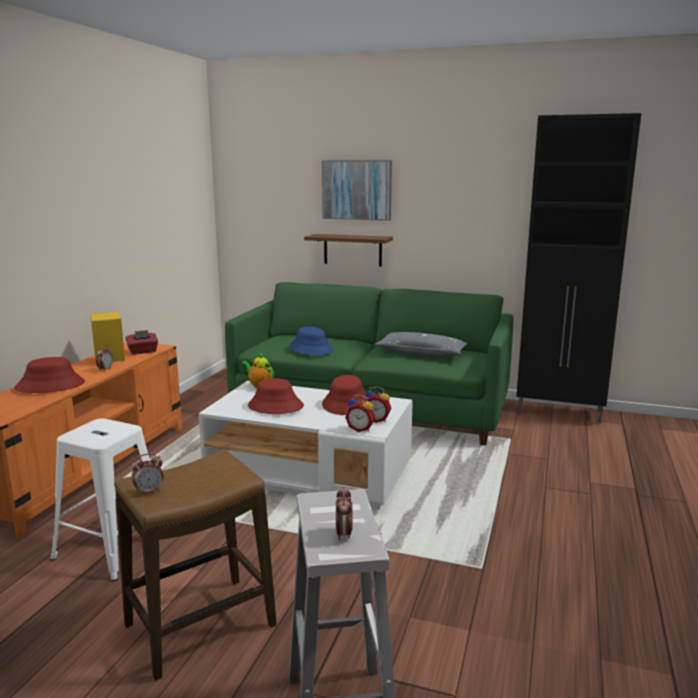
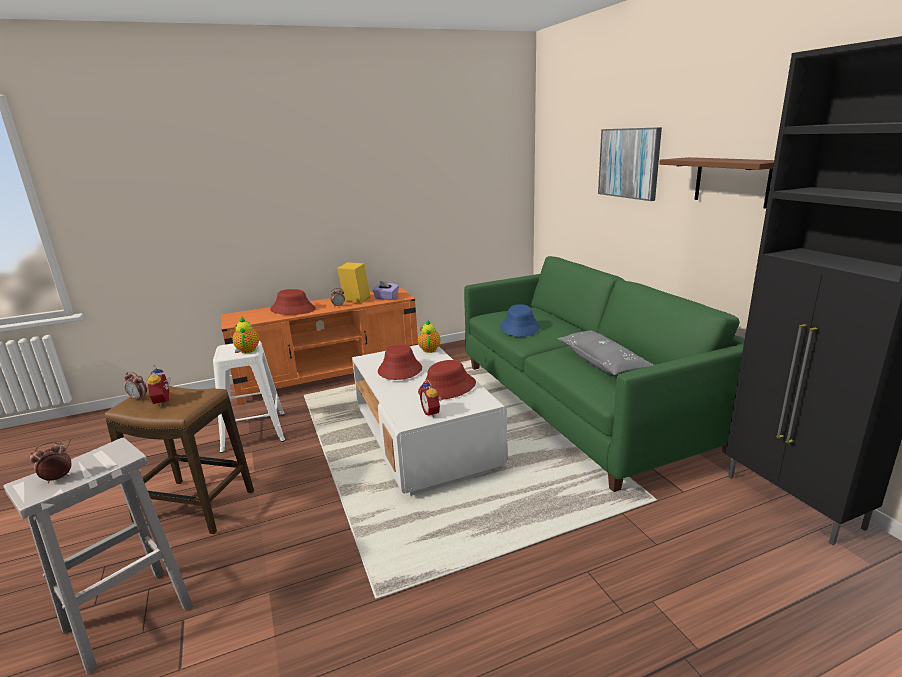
camera: 50 degrees right, 5 degrees up
red tissue box [125,330,158,355] -> purple tissue box [372,281,399,300]
brown shelf [304,234,393,267] -> brown shelf moved to [659,157,774,208]
alarm clock [345,395,375,432] -> alarm clock moved to [147,365,171,406]
none -> teapot [233,317,259,353]

